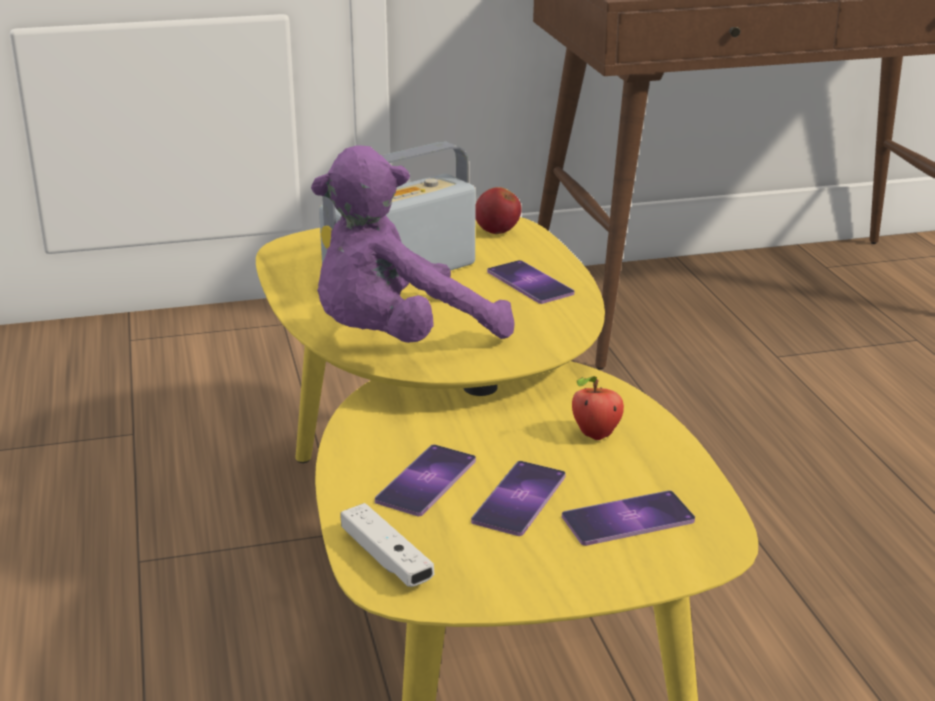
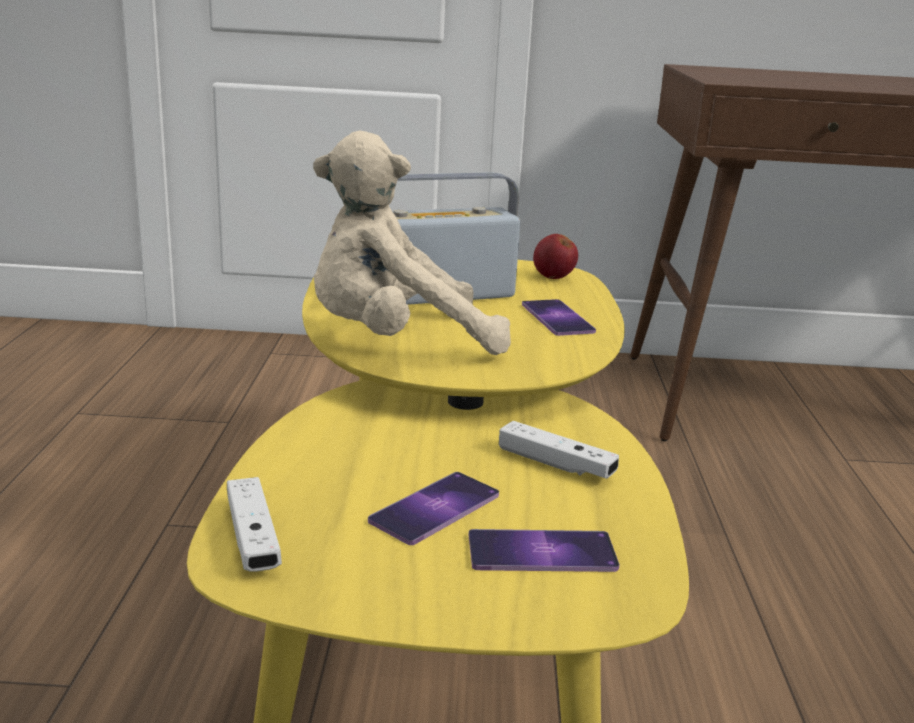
camera: 15 degrees right, 5 degrees down
purple plush toy [311,145,515,343] -> beige plush toy [313,131,511,355]
phone [375,444,476,516] -> none
apple [572,376,624,440] -> white game controller [499,421,619,479]

